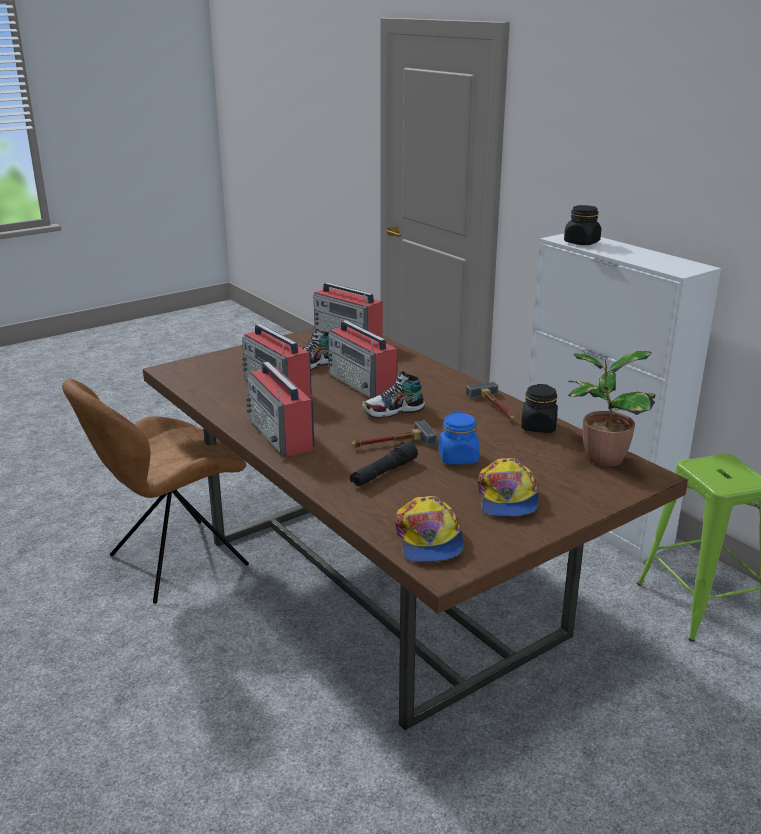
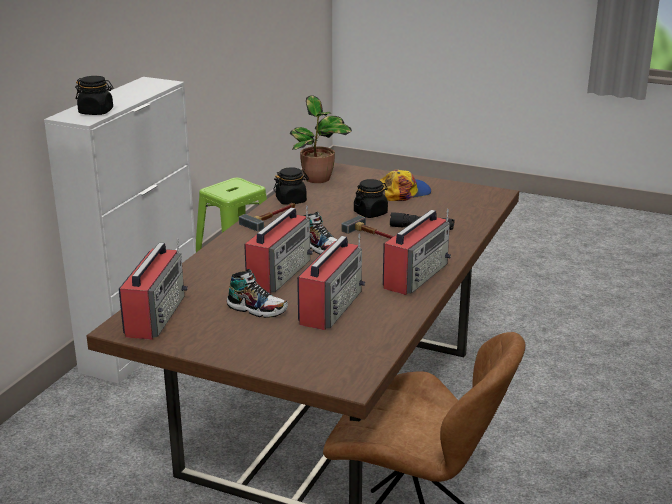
camera: 120 degrees left, 0 degrees up
cap [395,496,464,563] -> none
blue jar [438,412,479,465] -> black jar [354,179,388,218]

